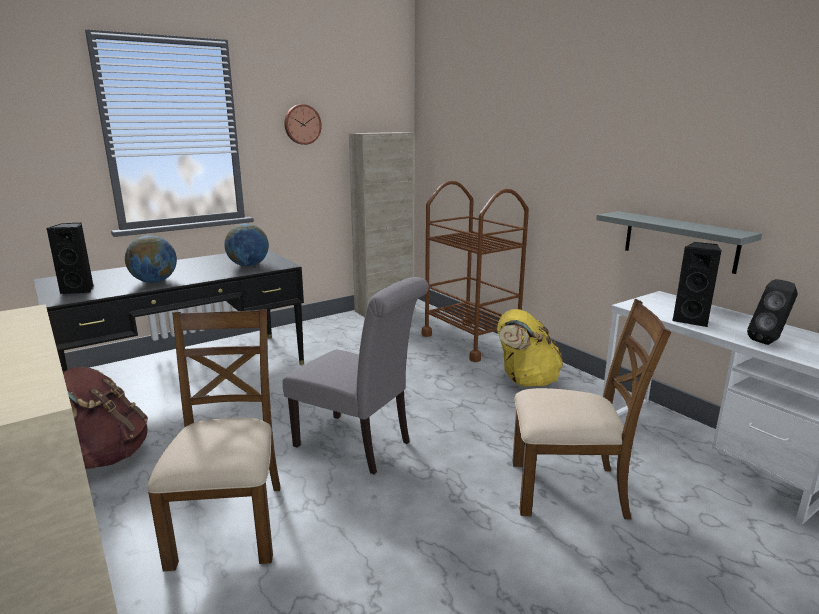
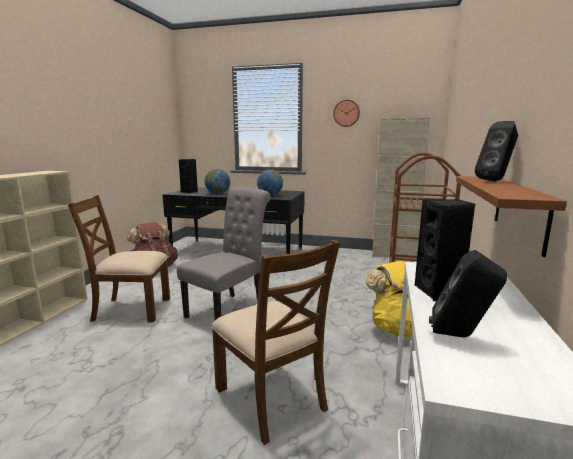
camera: 50 degrees right, 5 degrees down
brown chair [147,309,281,571] -> brown chair turned 135 degrees counterclockwise [68,195,170,322]
grey chair [282,277,429,474] -> grey chair turned 135 degrees counterclockwise [177,187,271,320]
grey shelf [596,211,762,274] -> brown shelf [456,176,567,257]
none -> black speaker [475,121,518,181]

